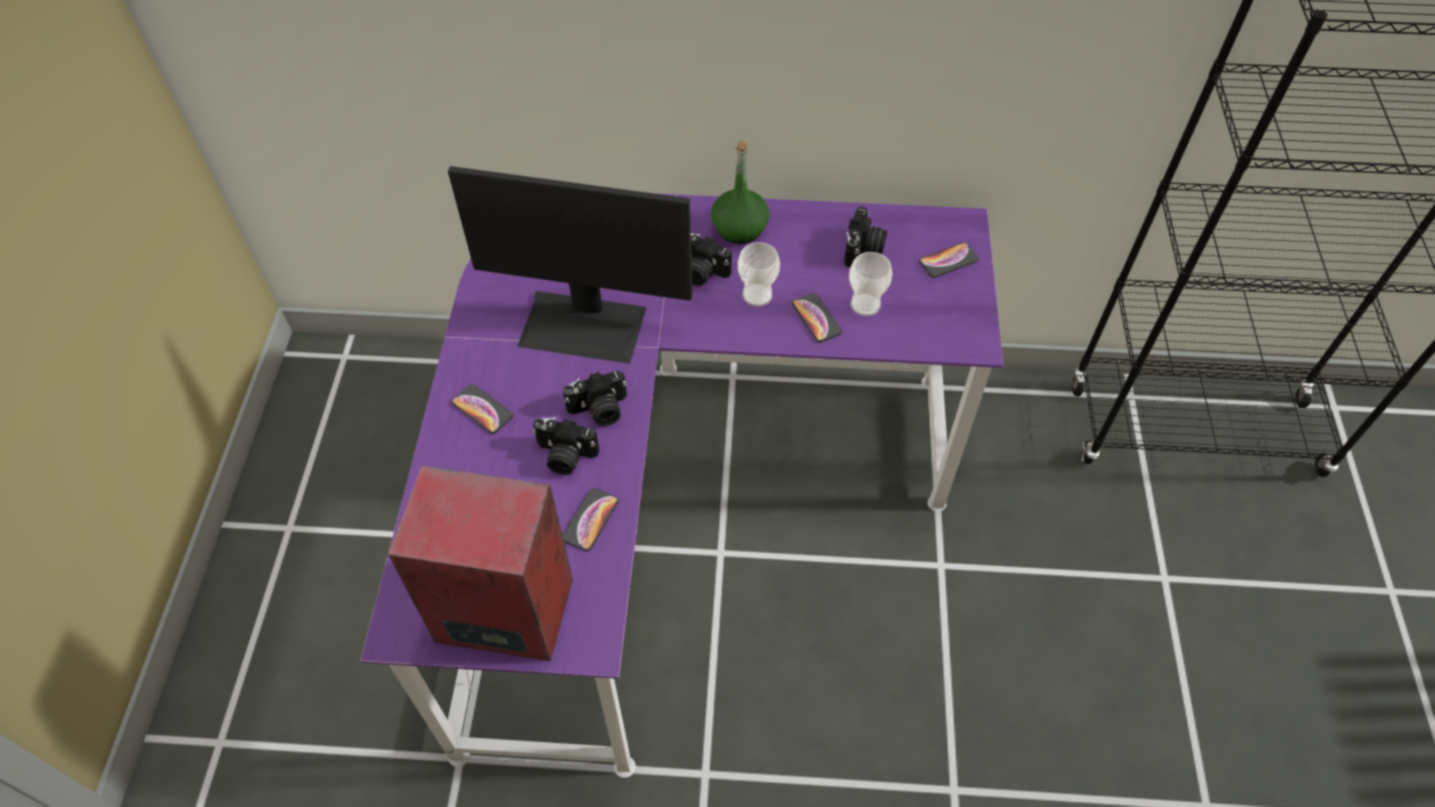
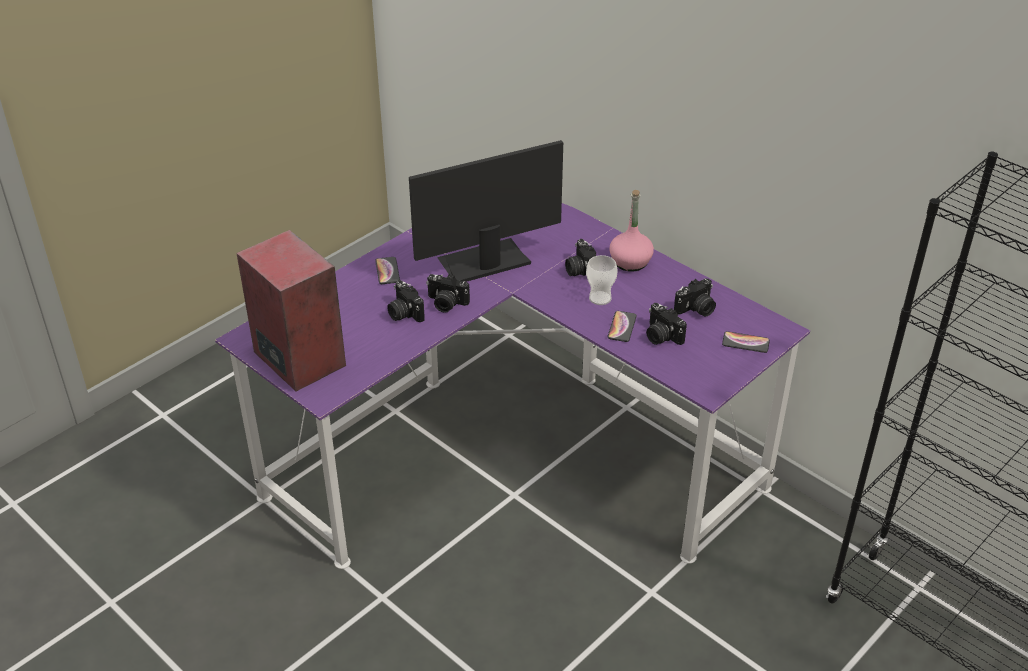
camera: 40 degrees right, 15 degrees down
monitor [448,166,692,364] -> monitor turned 105 degrees clockwise [409,140,563,282]
phone [562,488,619,551] -> none
green bottle [711,141,770,244] -> pink bottle [609,190,654,272]
cup [849,252,892,316] -> camera [646,303,687,345]

